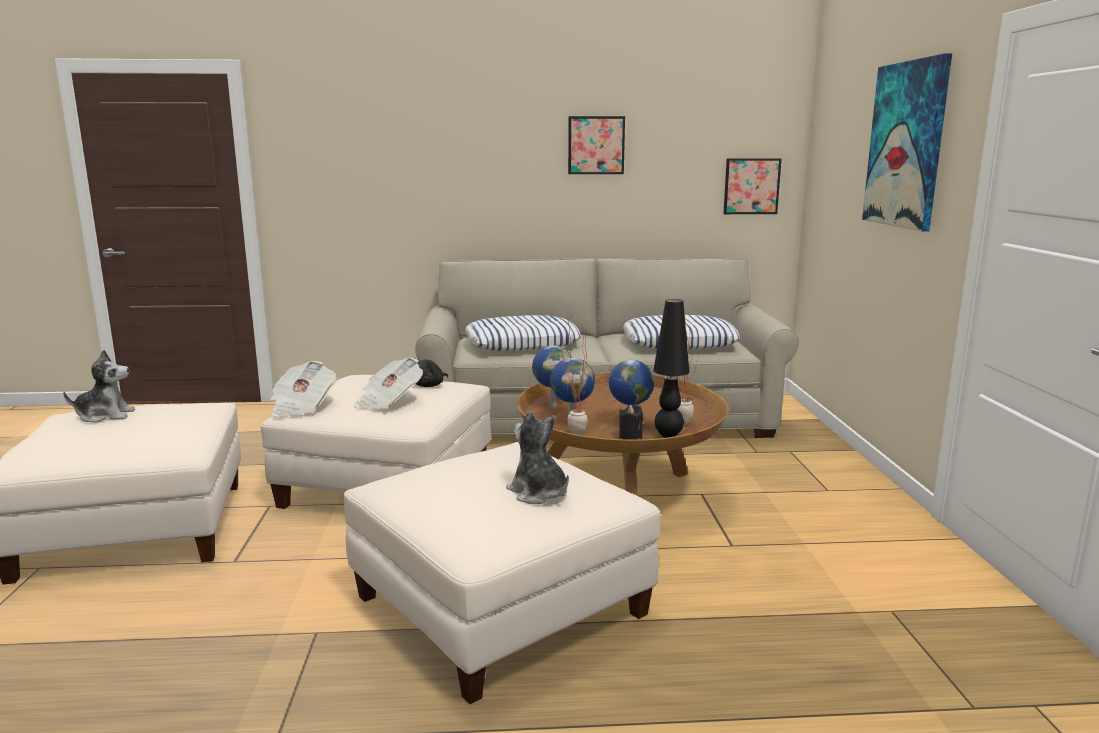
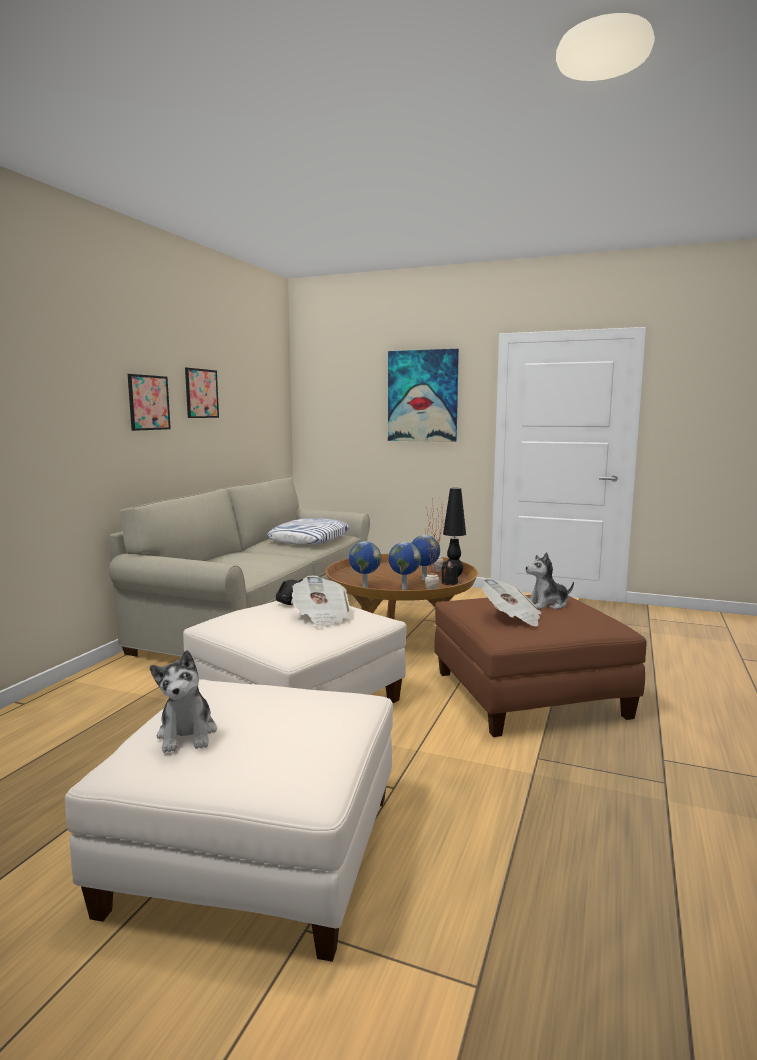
camera: 65 degrees left, 5 degrees down
plush toy [63,350,135,423] -> plush toy turned 150 degrees clockwise [150,650,217,753]
newspaper [270,361,337,417] -> newspaper moved to [482,578,541,626]
white ottoman [344,442,661,704] -> brown ottoman [434,595,647,737]
pillow [465,315,581,351] -> none
picture [723,158,782,214] -> picture moved to [128,374,171,431]

